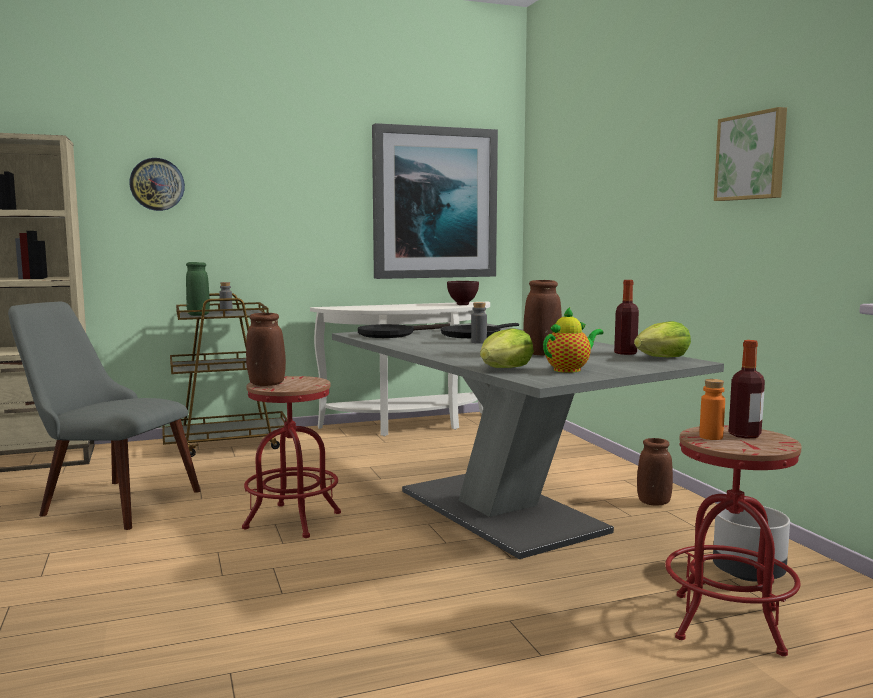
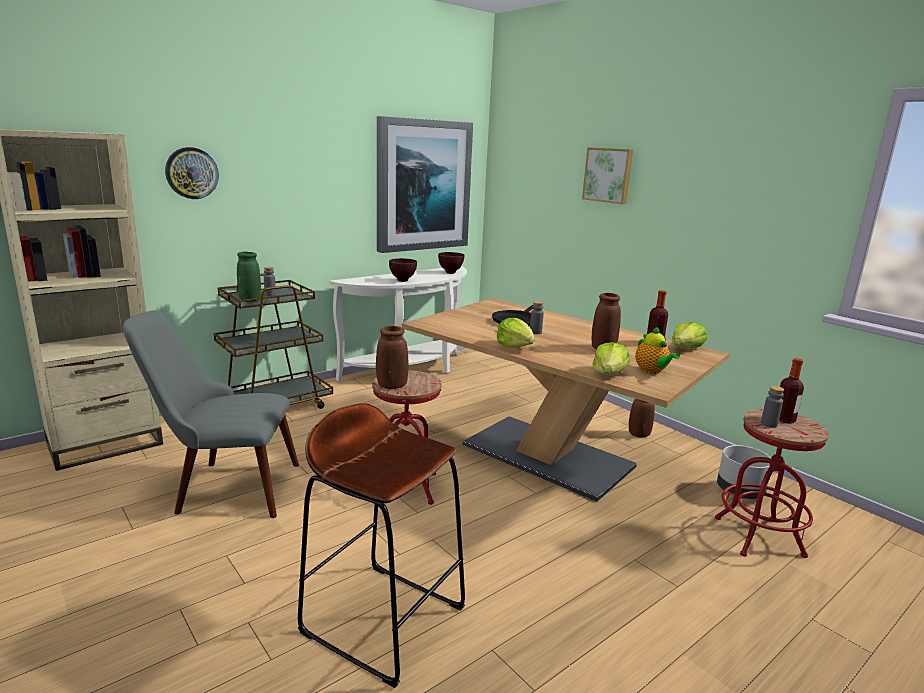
camera: 20 degrees left, 10 degrees up
grey dining table [332,323,724,559] -> brown dining table [402,298,730,501]
black frying pan [358,323,450,338] -> none
teapot [543,307,604,373] -> teapot turned 120 degrees clockwise [635,326,680,374]
orange bottle [699,379,725,440] -> grey bottle [761,386,784,428]
picture [714,107,787,201] -> picture moved to [582,147,633,204]
none -> brown stool [298,403,465,688]
none -> brown bowl [389,258,417,282]
none -> lettuce [497,318,535,347]

